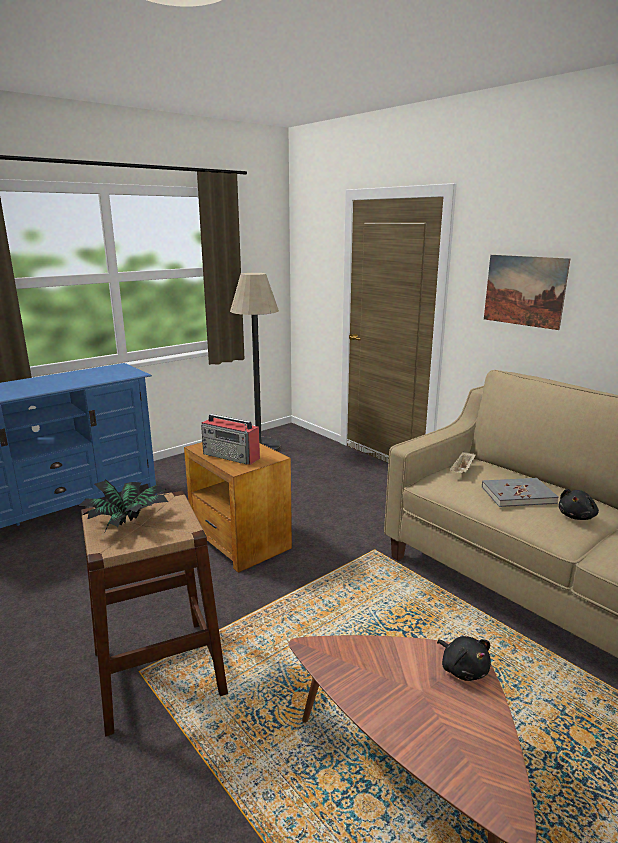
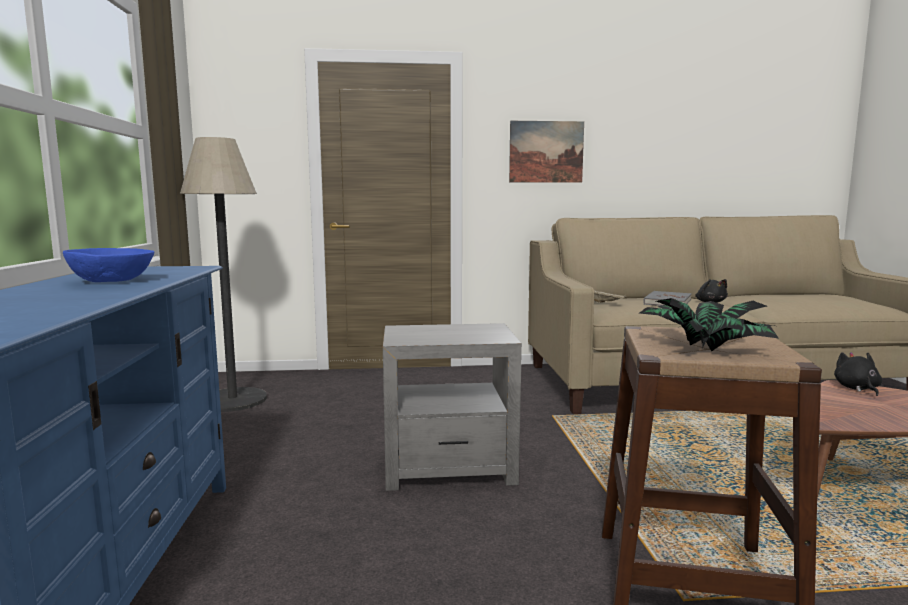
camera: 55 degrees left, 10 degrees down
brown side table [184,442,292,573] -> grey side table [383,323,522,491]
radio [201,414,260,465] -> none
black plush toy [437,636,491,681] -> black plush toy turned 90 degrees counterclockwise [834,352,882,396]
none -> blue bowl [63,248,154,282]

